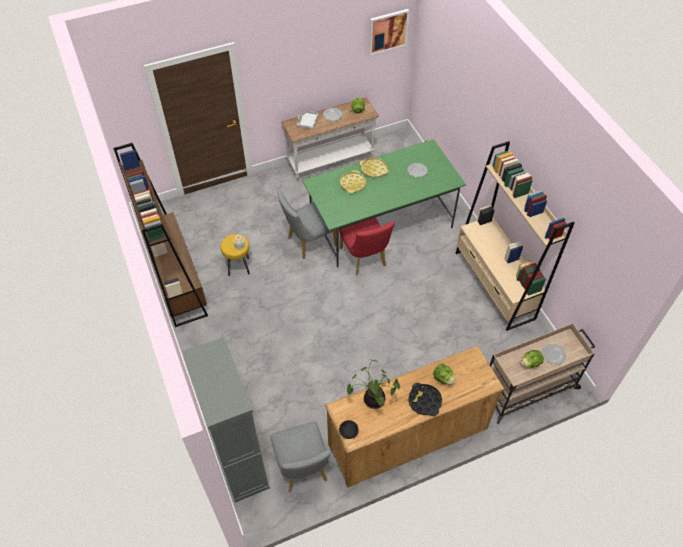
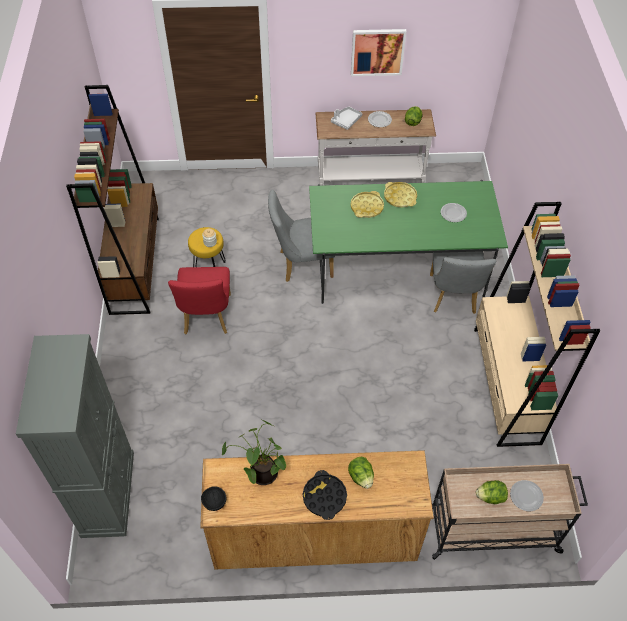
camera: 20 degrees right, 0 degrees up
grey chair [271,421,331,493] -> grey chair moved to [430,251,496,314]
red chair [339,217,395,275] -> red chair moved to [168,267,231,334]
picture [369,9,409,55] -> picture moved to [351,29,406,76]

